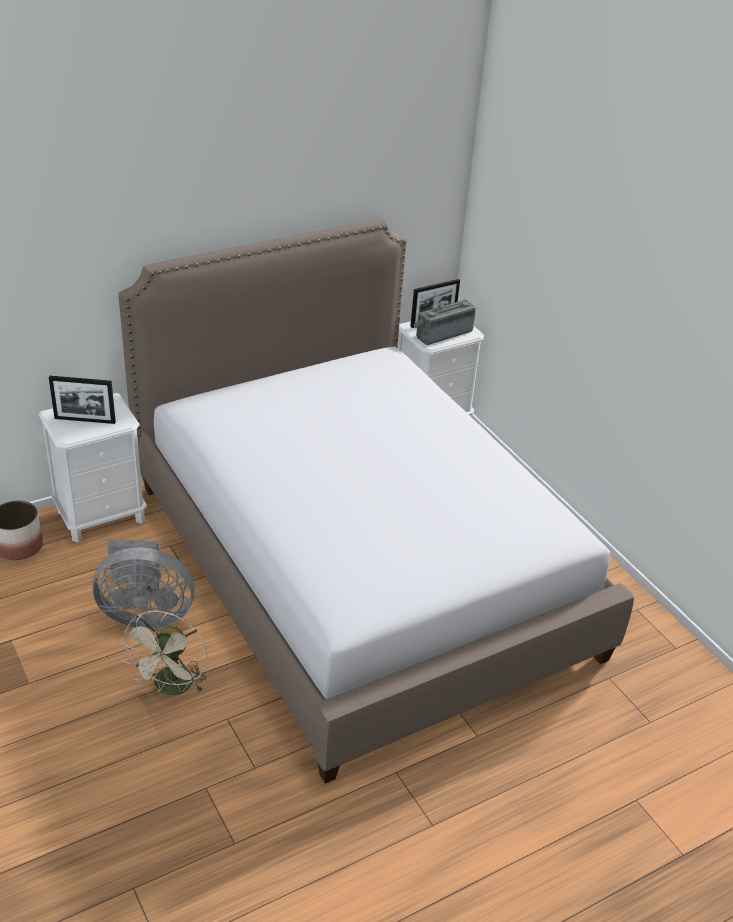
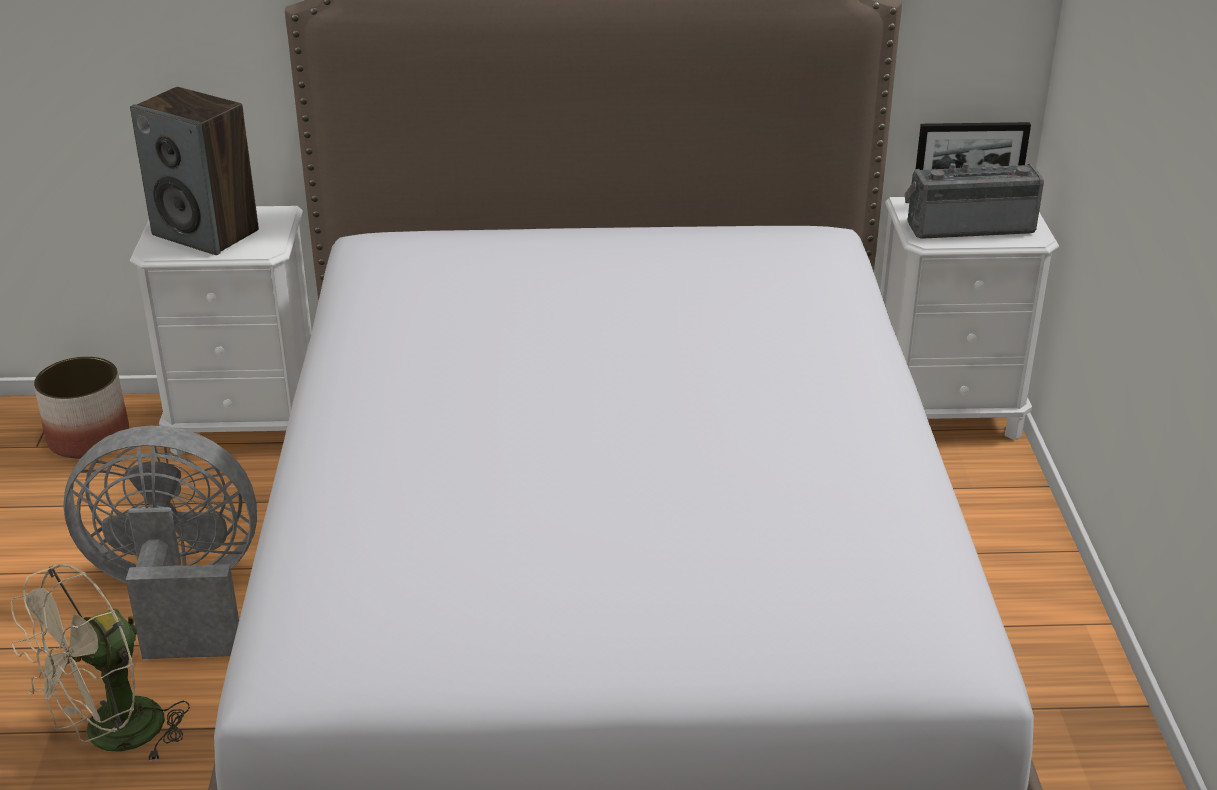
camera: 30 degrees right, 5 degrees down
picture frame [49,376,116,424] -> speaker [130,87,259,255]
grey fan [93,539,194,629] -> grey fan turned 150 degrees clockwise [63,426,257,659]

